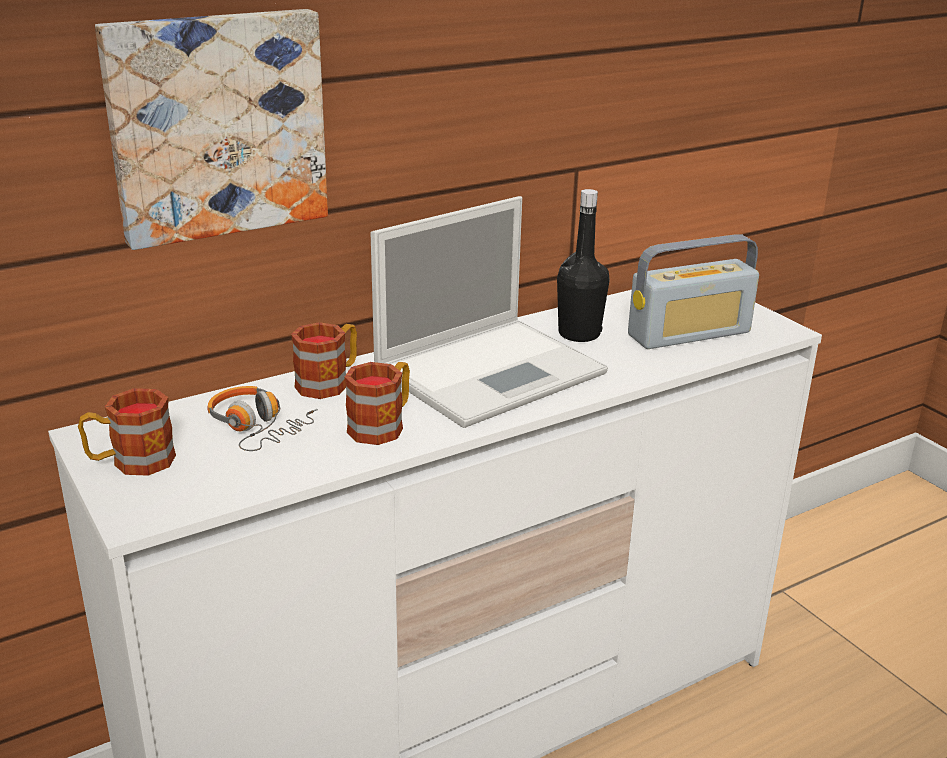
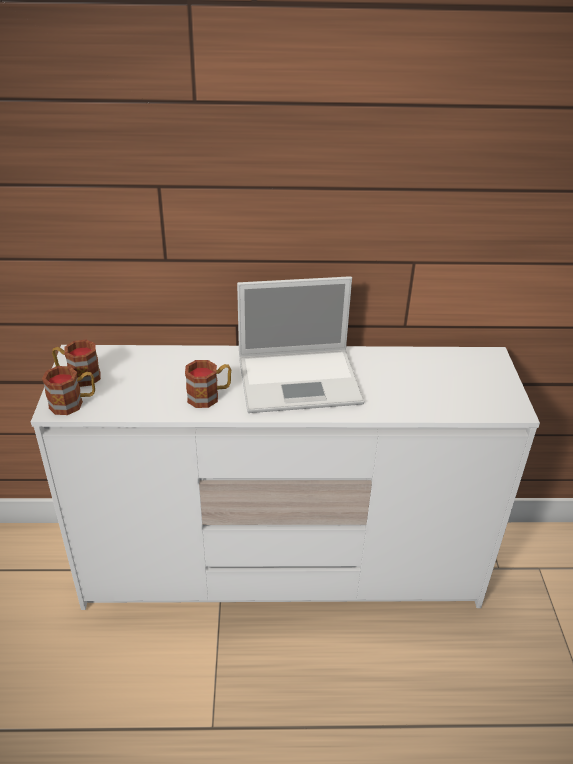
camera: 30 degrees right, 10 degrees up
picture [95,9,328,250] -> none
headphones [207,386,318,451] -> none
mug [291,322,357,399] -> mug moved to [42,366,95,415]
black bottle [557,189,610,342] -> none
radio [628,234,759,349] -> none

